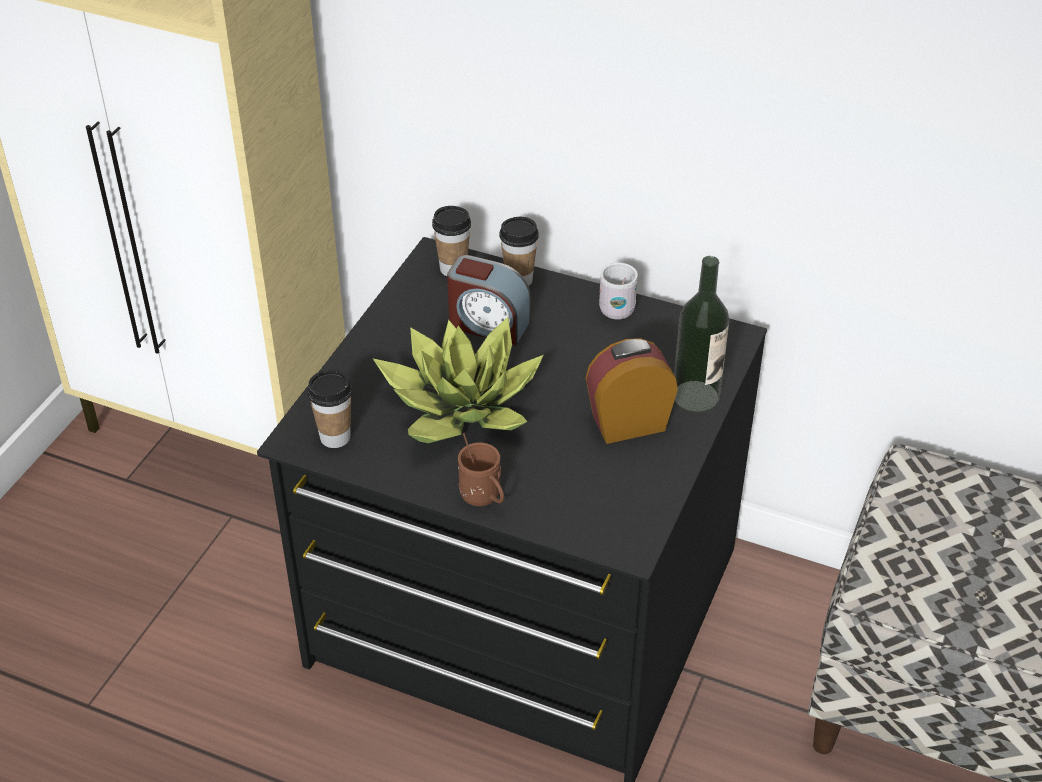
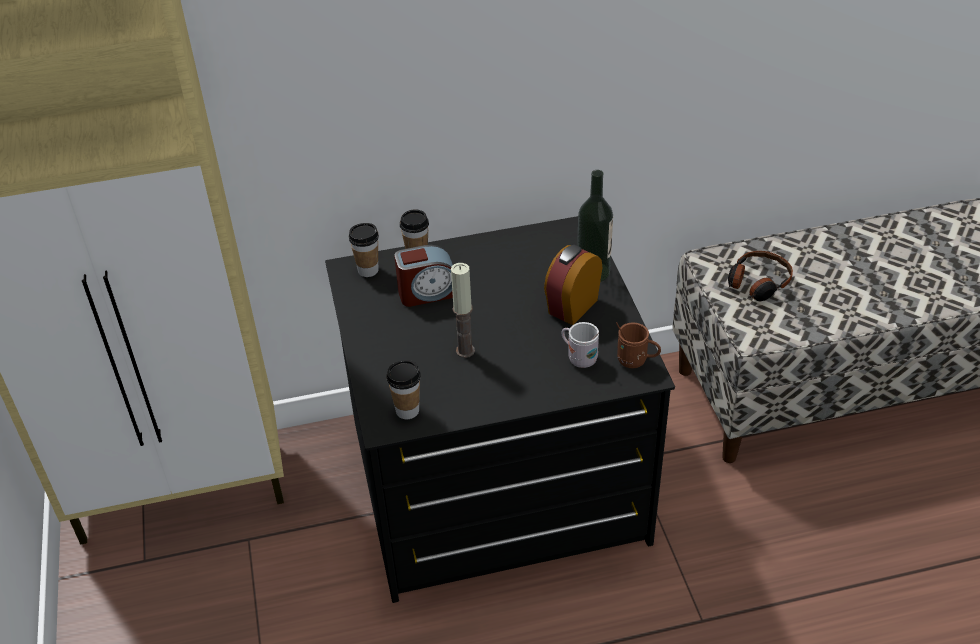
camera: 35 degrees left, 0 degrees up
potted plant [372,317,544,443] -> candle [451,263,475,358]
brown mug [458,433,504,506] -> brown mug moved to [616,322,661,368]
white mug [599,263,638,320] -> white mug moved to [561,322,599,368]
none -> headphones [728,251,793,301]

